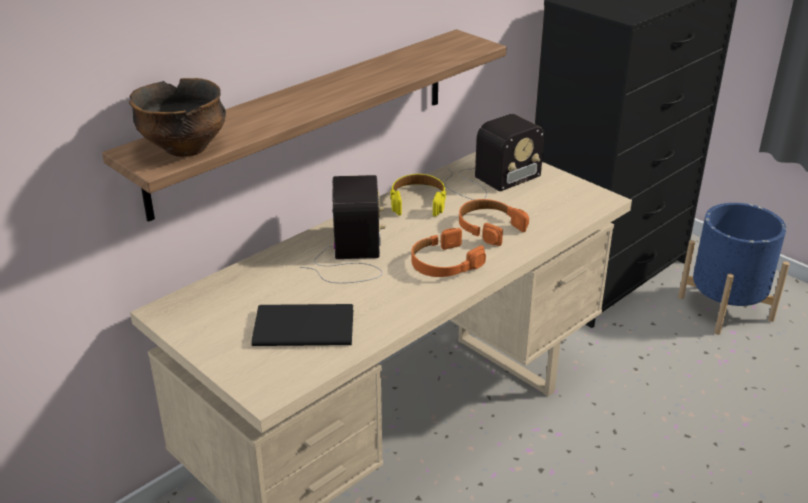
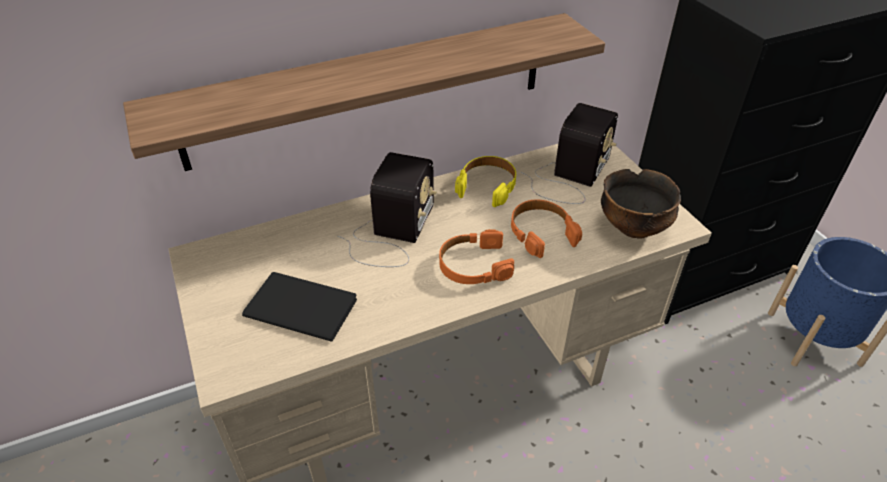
camera: 20 degrees right, 10 degrees up
bowl [129,78,226,157] -> bowl moved to [601,169,681,239]
radio [444,114,544,200] -> radio turned 45 degrees counterclockwise [521,103,618,204]

